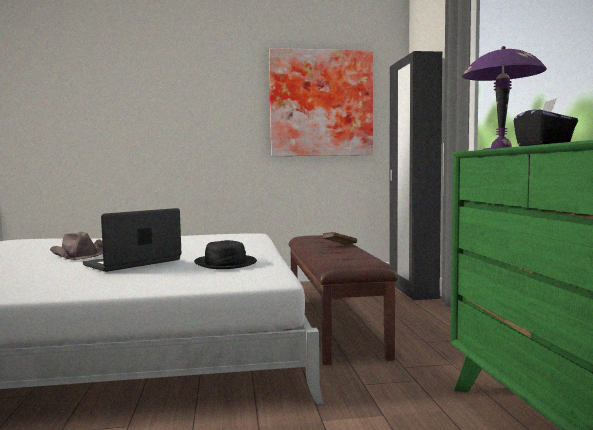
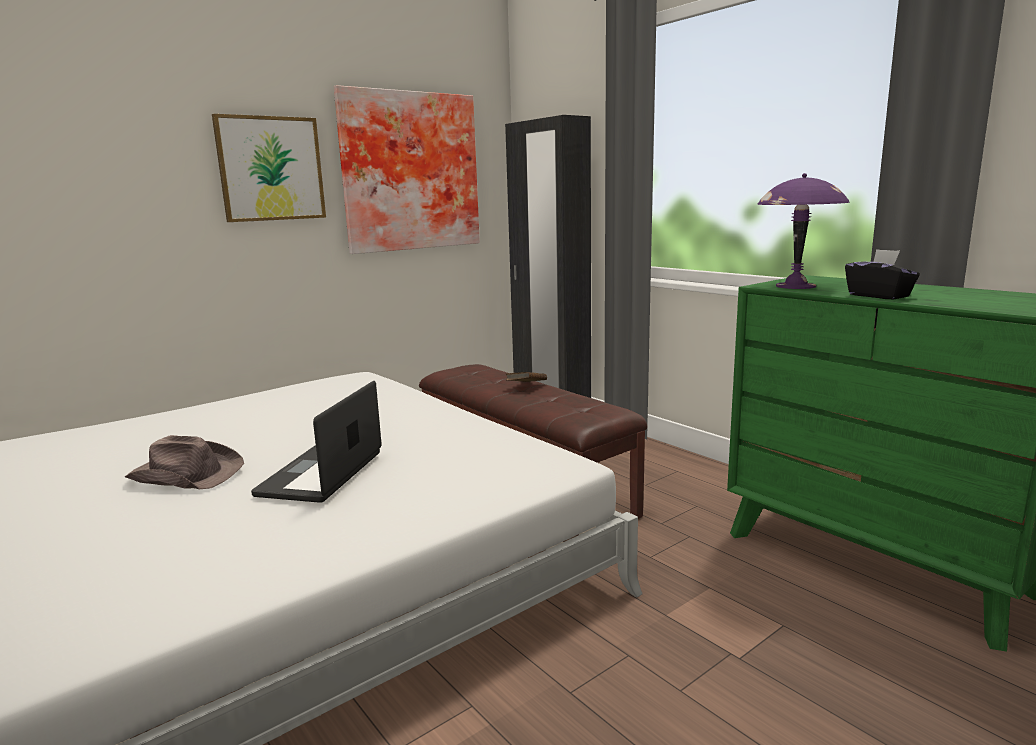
camera: 30 degrees left, 10 degrees up
black hat [194,240,257,269] -> none
none -> picture [212,114,326,222]

